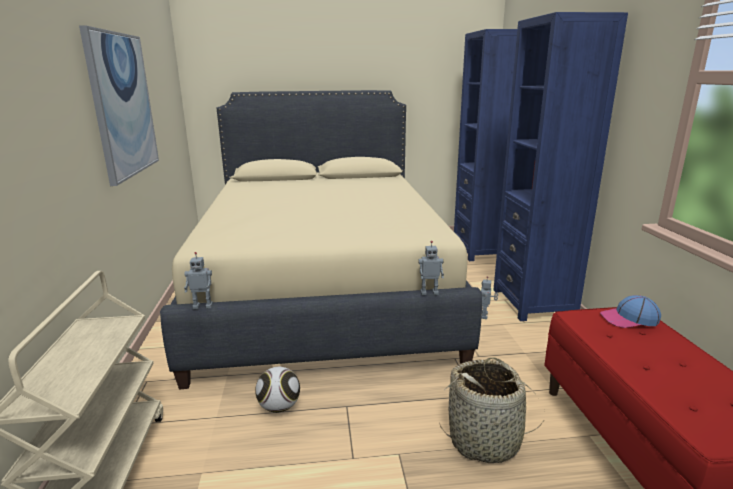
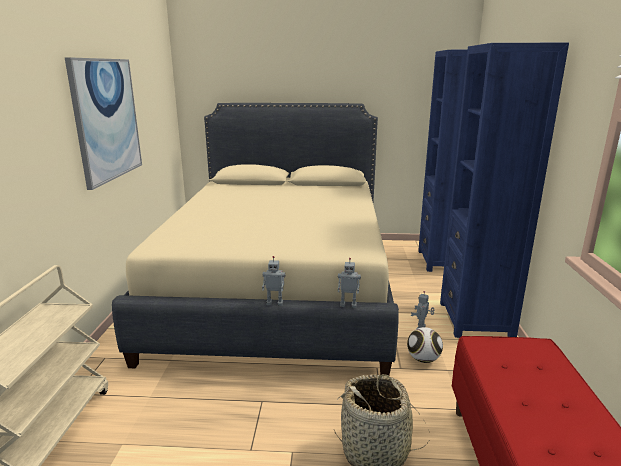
camera: 10 degrees right, 0 degrees up
toy robot [184,252,213,309] -> toy robot moved to [262,256,286,306]
football [255,367,300,413] -> football moved to [407,327,443,363]
cap [600,295,661,328] -> none

